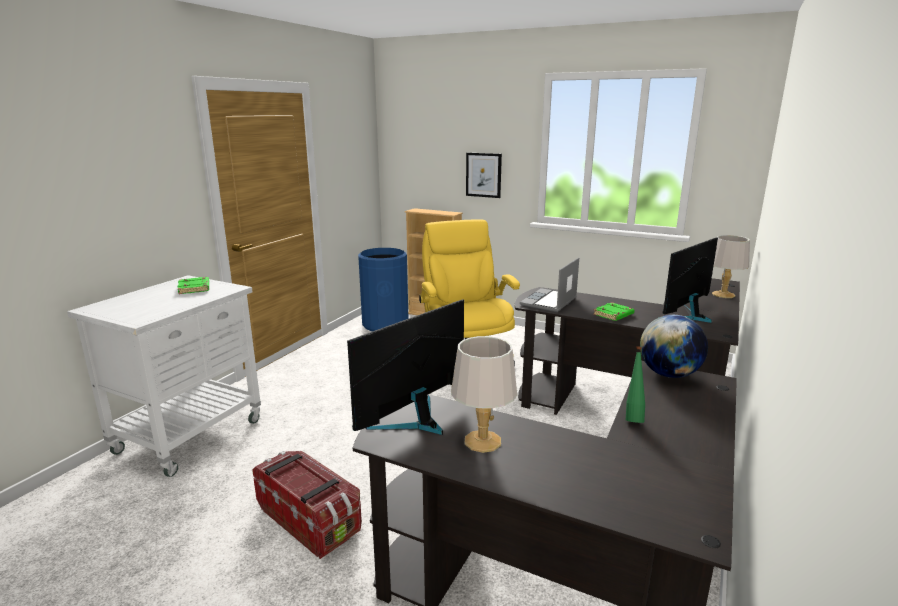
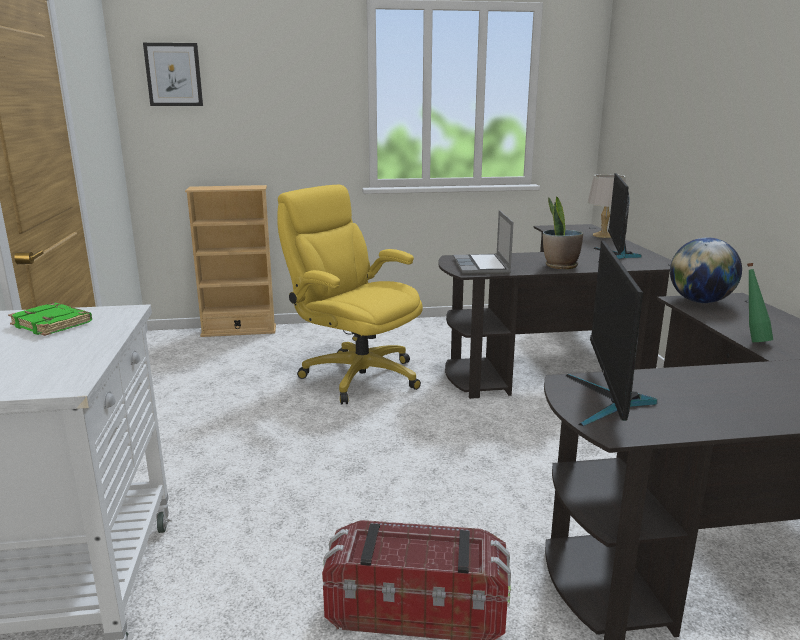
camera: 35 degrees left, 0 degrees up
blue trash can [358,248,409,331] -> none
grey table lamp [451,336,517,453] -> none
picture [466,153,502,198] -> picture moved to [143,43,203,106]
green book [594,303,634,321] -> potted plant [543,196,583,269]

